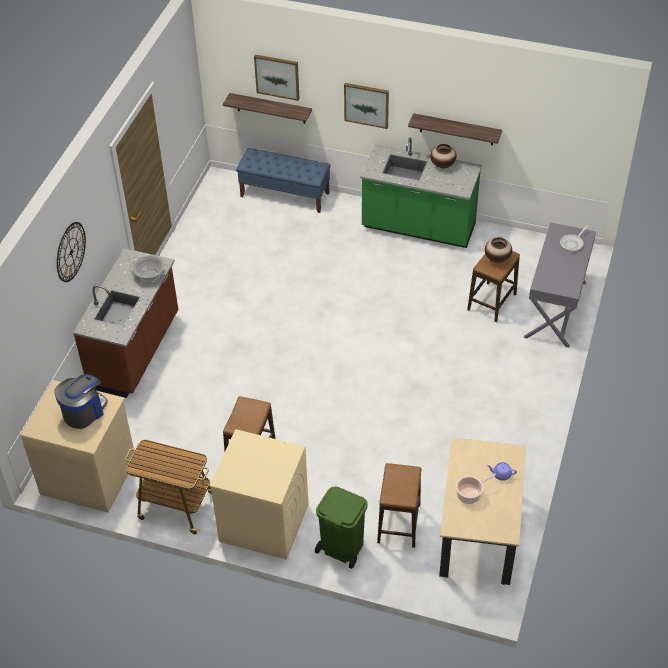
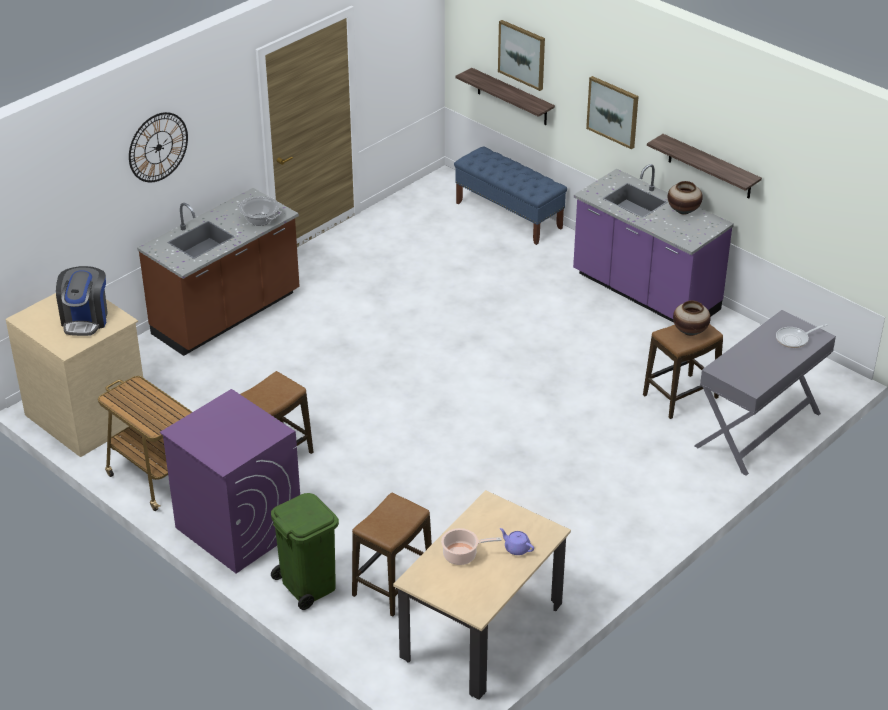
camera: 25 degrees right, 10 degrees down
coffee machine [54,374,108,429] -> coffee machine turned 120 degrees clockwise [56,266,107,336]
beige washing machine [209,429,309,560] -> purple washing machine [160,389,300,573]
green counter [360,138,482,248] -> purple counter [573,164,734,323]

